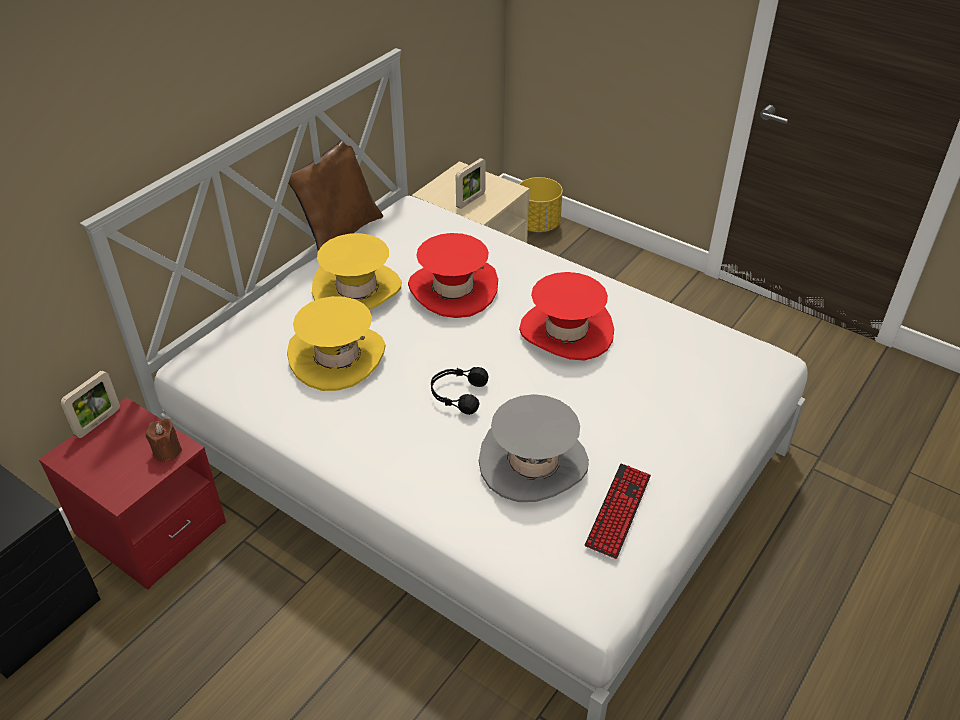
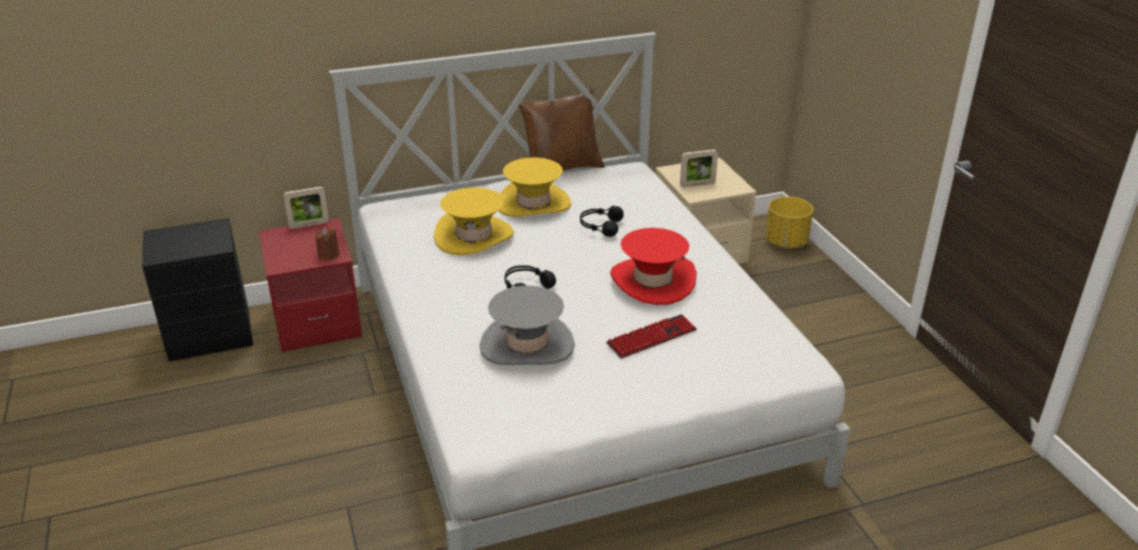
camera: 35 degrees right, 10 degrees down
red hat [408,233,498,318] -> black headphones [580,206,624,237]
keyboard [585,464,651,559] -> keyboard moved to [606,314,697,359]

